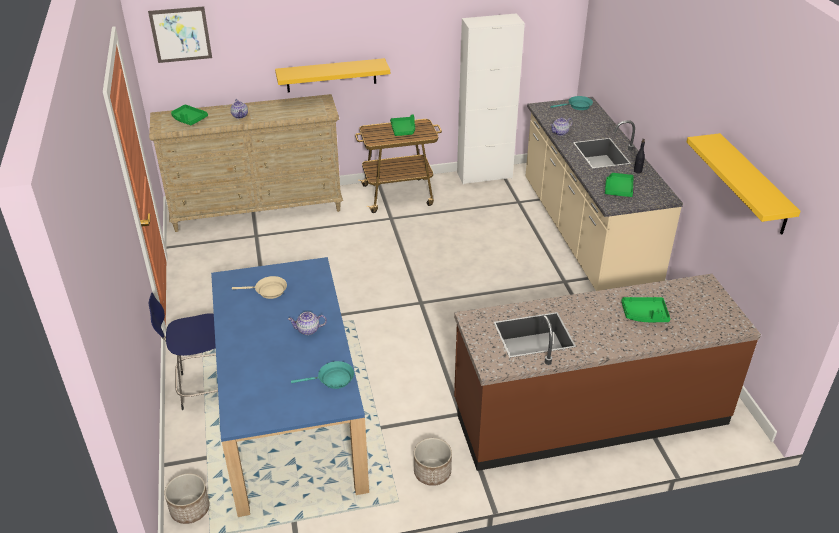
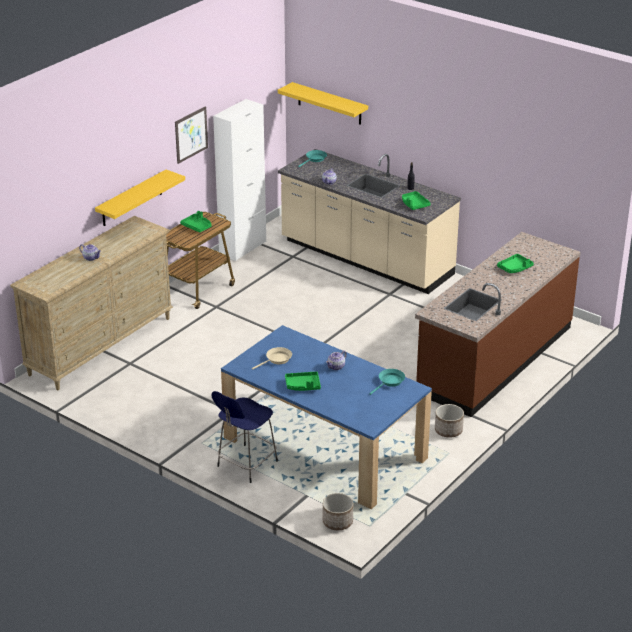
camera: 40 degrees left, 5 degrees down
picture [148,6,212,63] -> picture moved to [175,106,208,164]
green tray [171,104,208,125] -> green tray moved to [285,372,321,391]
yellow shelf [686,133,801,234] -> yellow shelf moved to [278,82,368,125]

